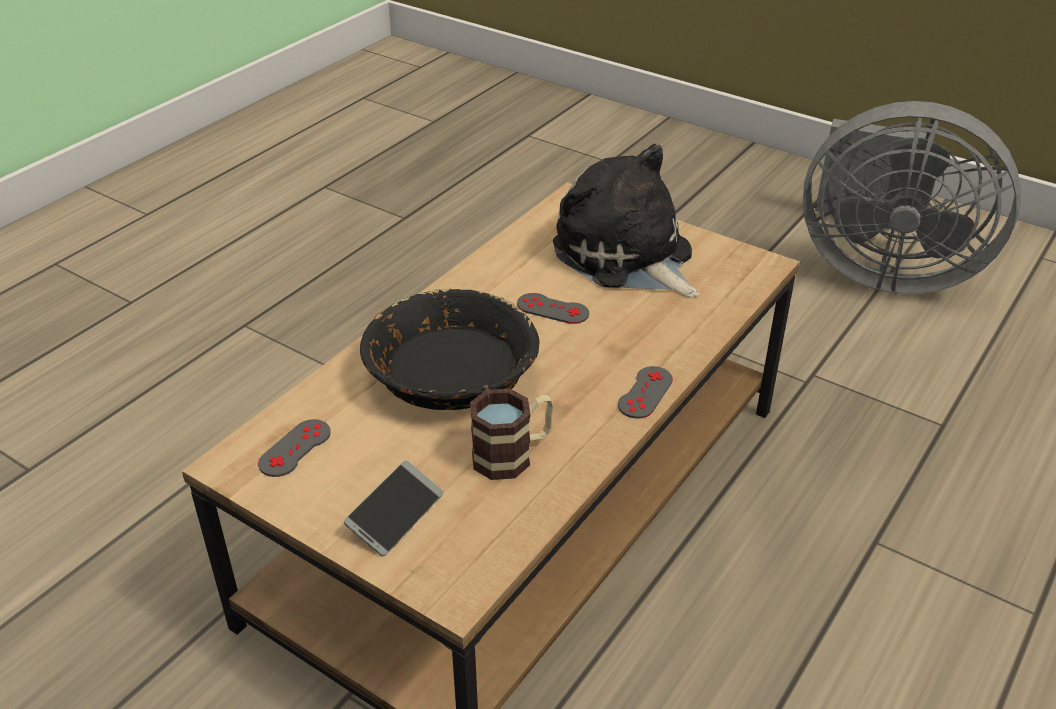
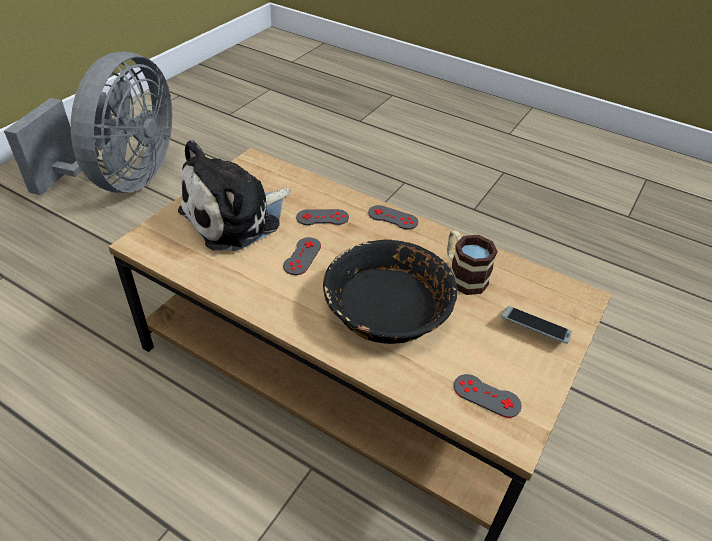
camera: 95 degrees left, 5 degrees up
none -> grey game controller [296,209,349,225]

